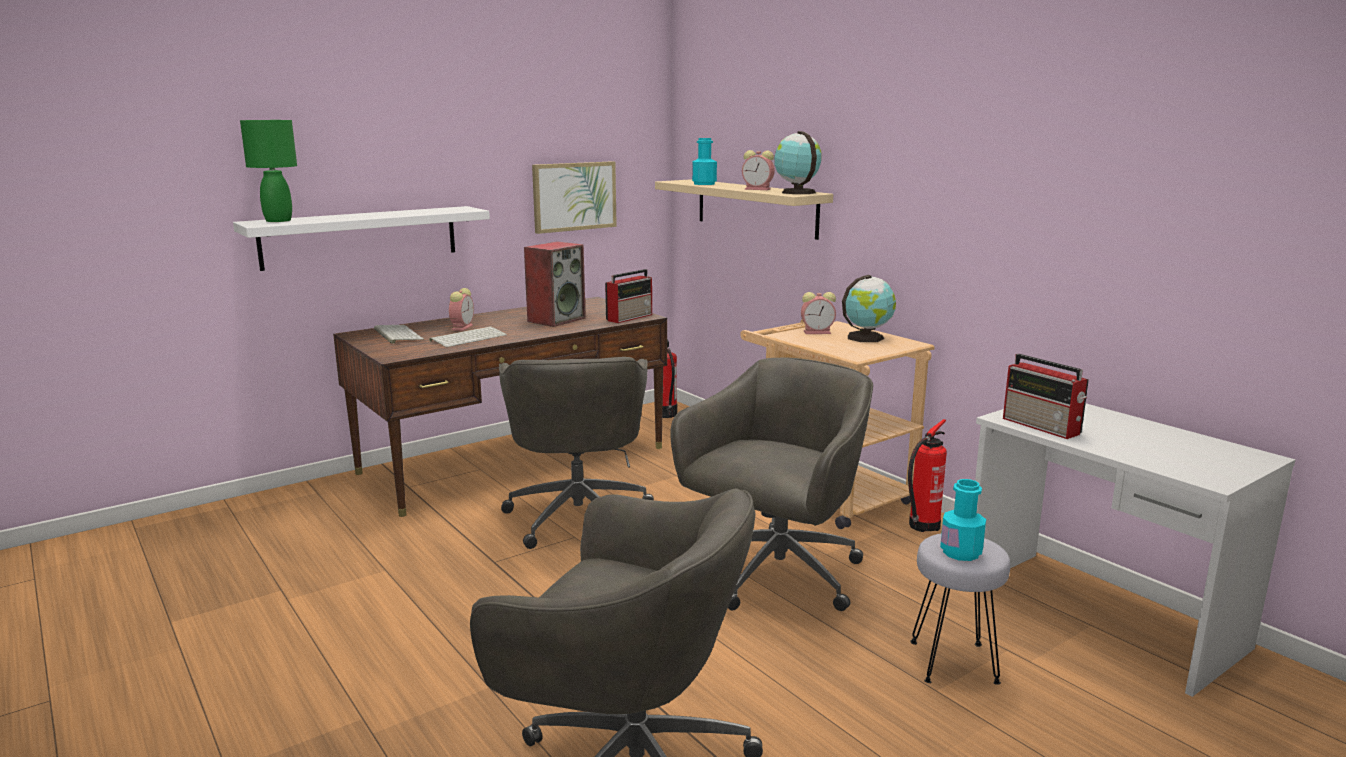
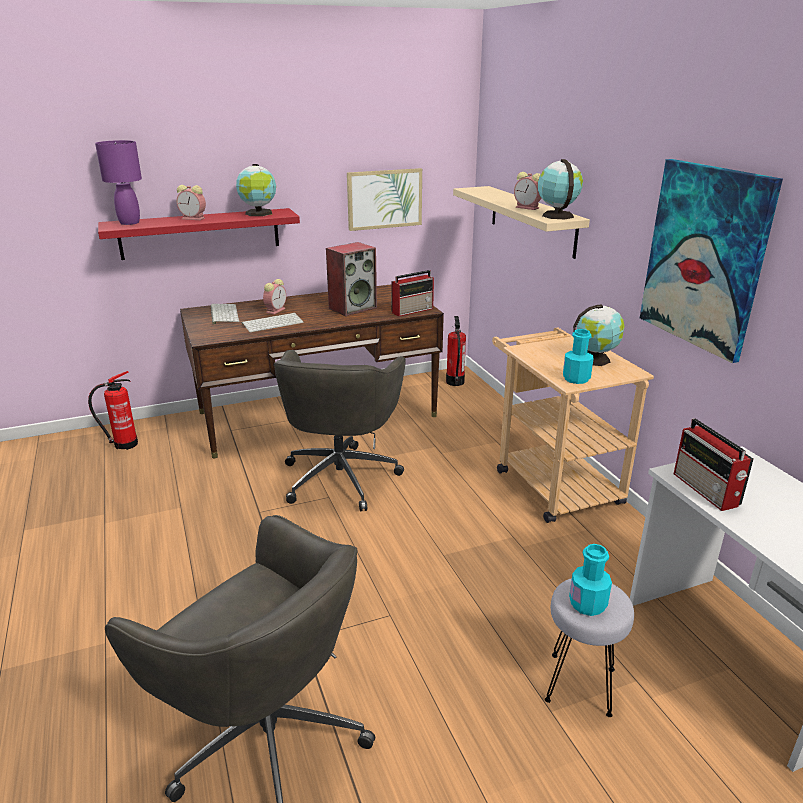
camera: 15 degrees right, 10 degrees up
white shelf [233,206,490,271] -> red shelf [98,208,300,260]
green table lamp [240,120,297,222] -> purple table lamp [95,140,142,225]
grey office chair [670,358,873,611] -> none
turquoise bottle [692,138,717,185] -> turquoise bottle moved to [563,329,594,384]
alarm clock [801,292,836,334] -> alarm clock moved to [177,185,206,220]
fire extinguisher [908,419,947,532] -> fire extinguisher moved to [88,371,138,450]
none -> globe [236,164,276,216]
none -> picture [640,159,783,363]

